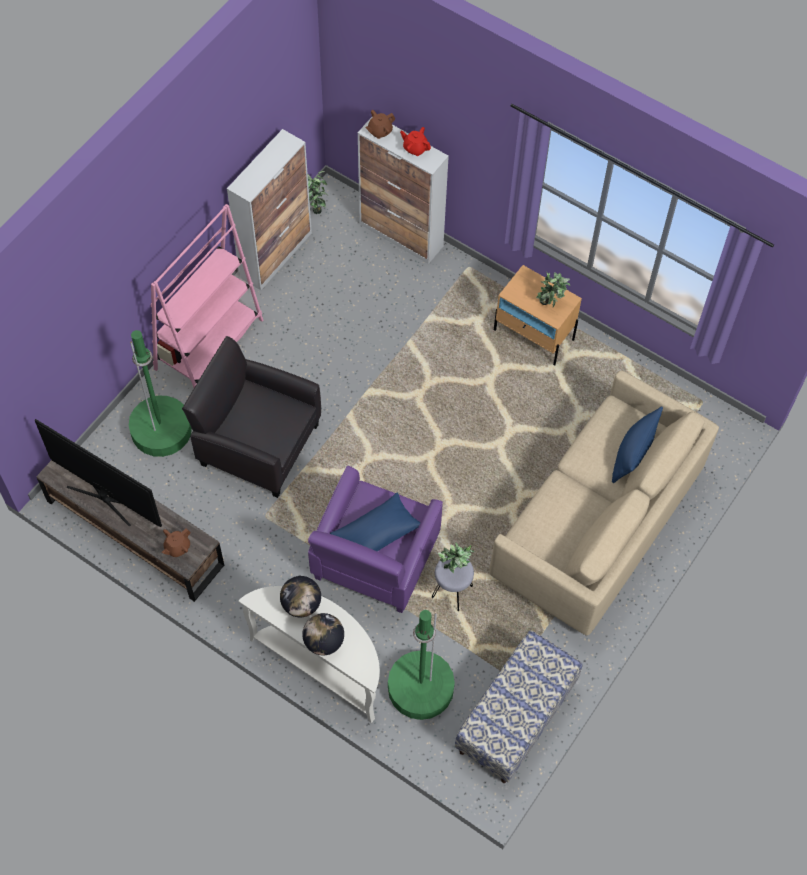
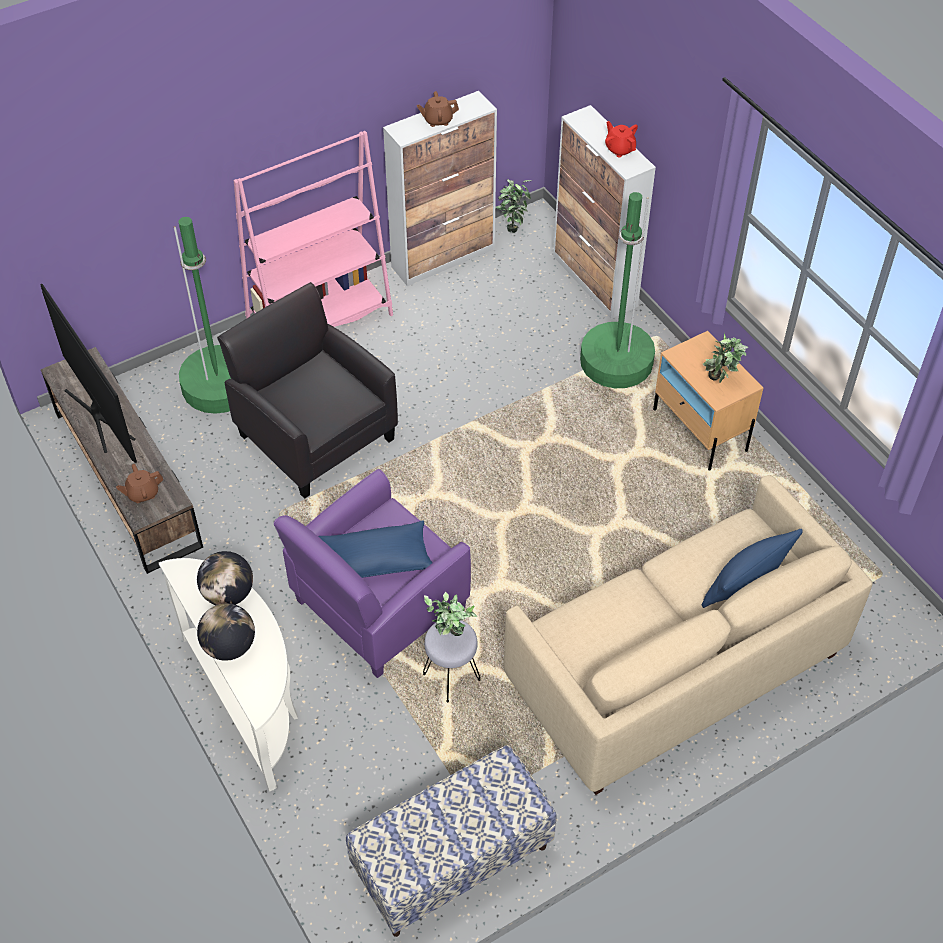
camera: 25 degrees right, 10 degrees down
brown teapot [365,110,395,139] -> brown teapot moved to [417,91,459,127]
green floor lamp [388,610,455,720] -> green floor lamp moved to [580,192,655,388]

